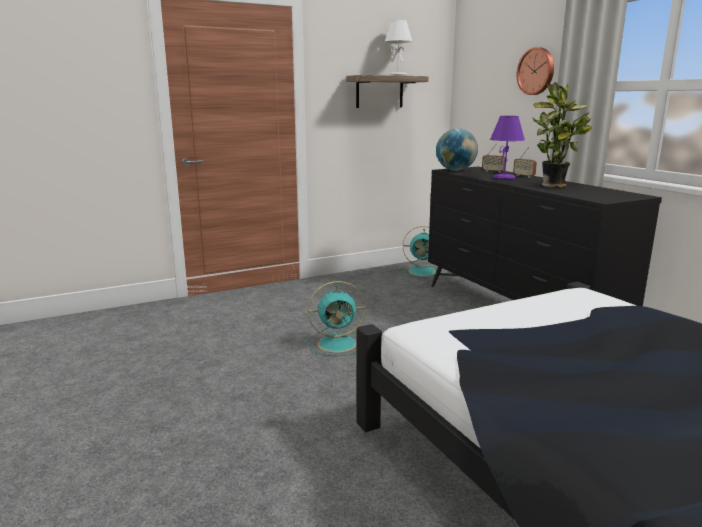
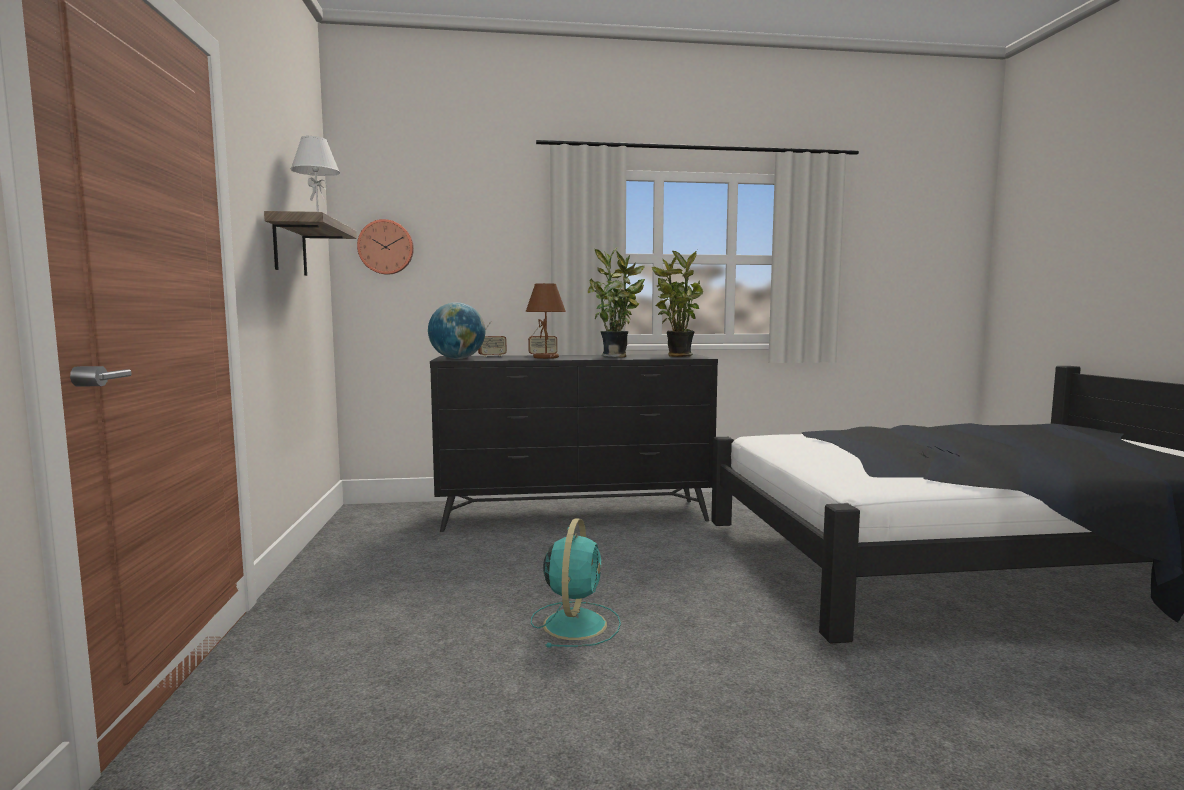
camera: 70 degrees left, 10 degrees down
turquoise fan [402,226,444,278] -> none
purple table lamp [490,116,525,180] -> brown table lamp [525,283,566,359]
wall clock [517,47,554,95] -> wall clock moved to [357,219,414,275]
none -> potted plant [652,250,703,357]

